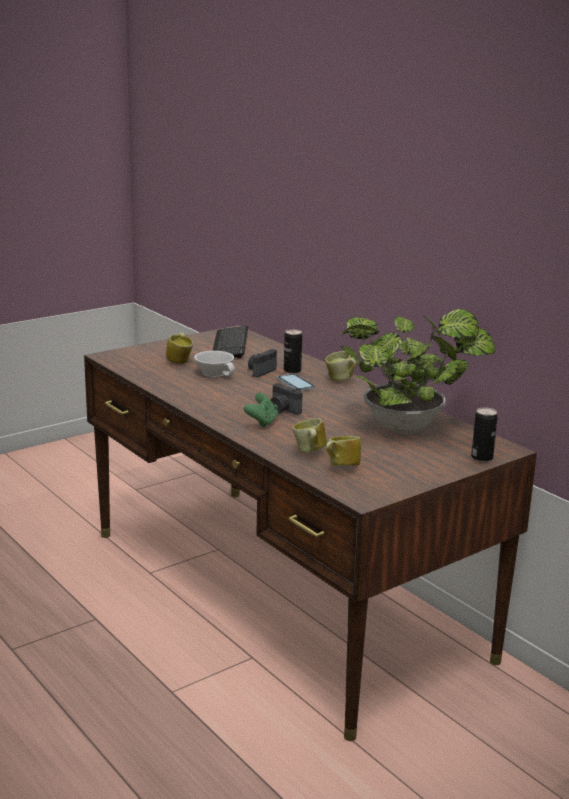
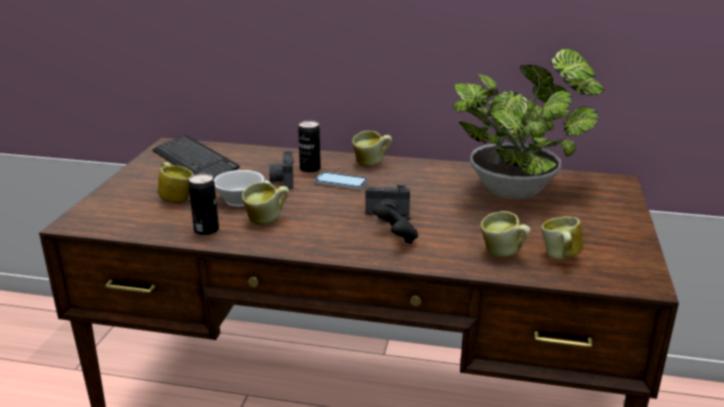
camera: 40 degrees left, 5 degrees up
green game controller [244,393,278,428] -> black game controller [372,204,418,244]
can [471,407,498,462] -> can moved to [189,174,219,236]
none -> mug [242,182,289,225]

